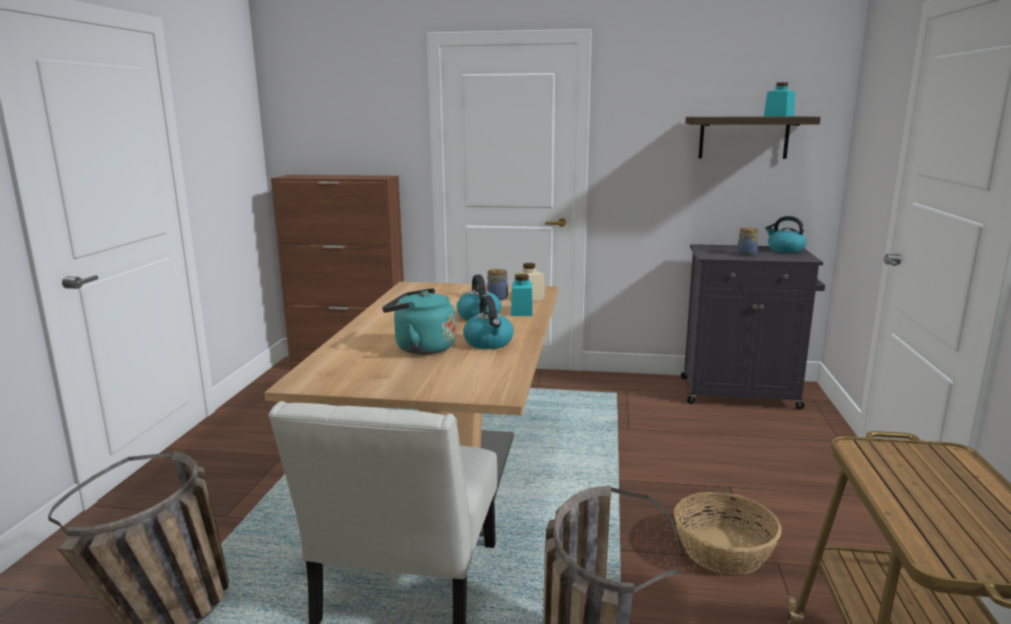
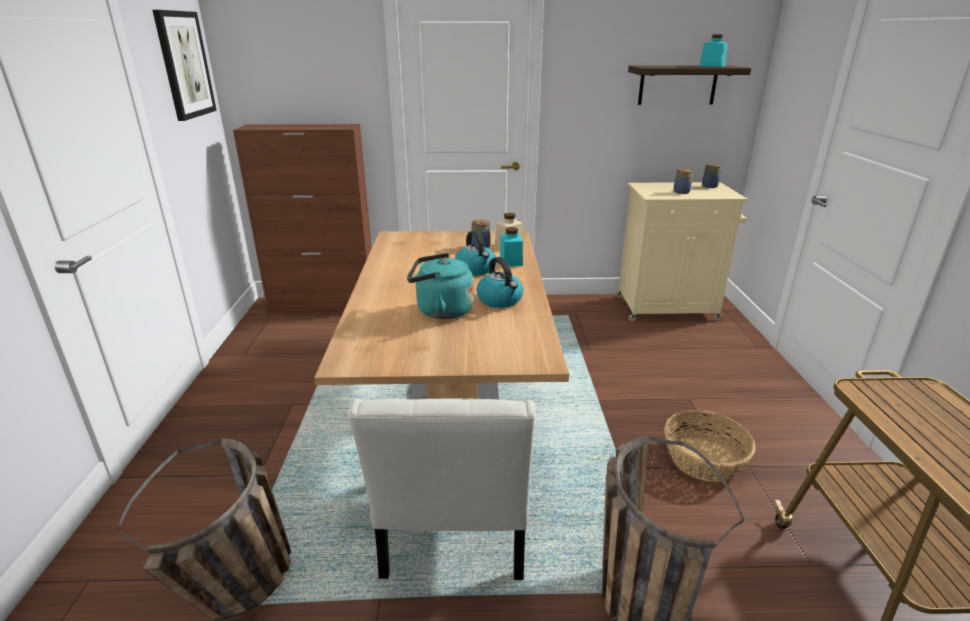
camera: 10 degrees left, 10 degrees up
black cabinet [681,244,825,410] -> beige cabinet [616,182,748,321]
kettle [765,216,807,253] -> jar [702,164,721,188]
none -> picture [153,10,217,121]

